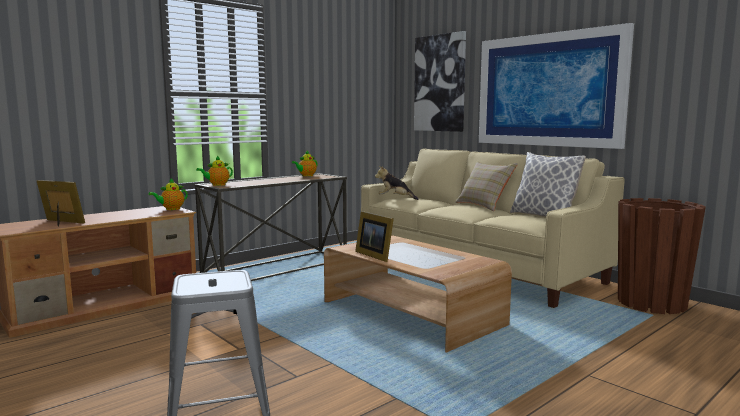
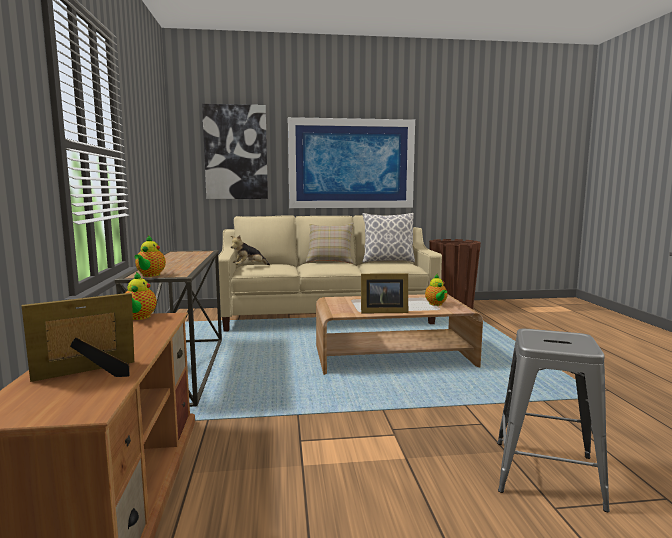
camera: 55 degrees left, 0 degrees up
teapot [292,151,318,176] -> teapot moved to [425,274,447,306]

